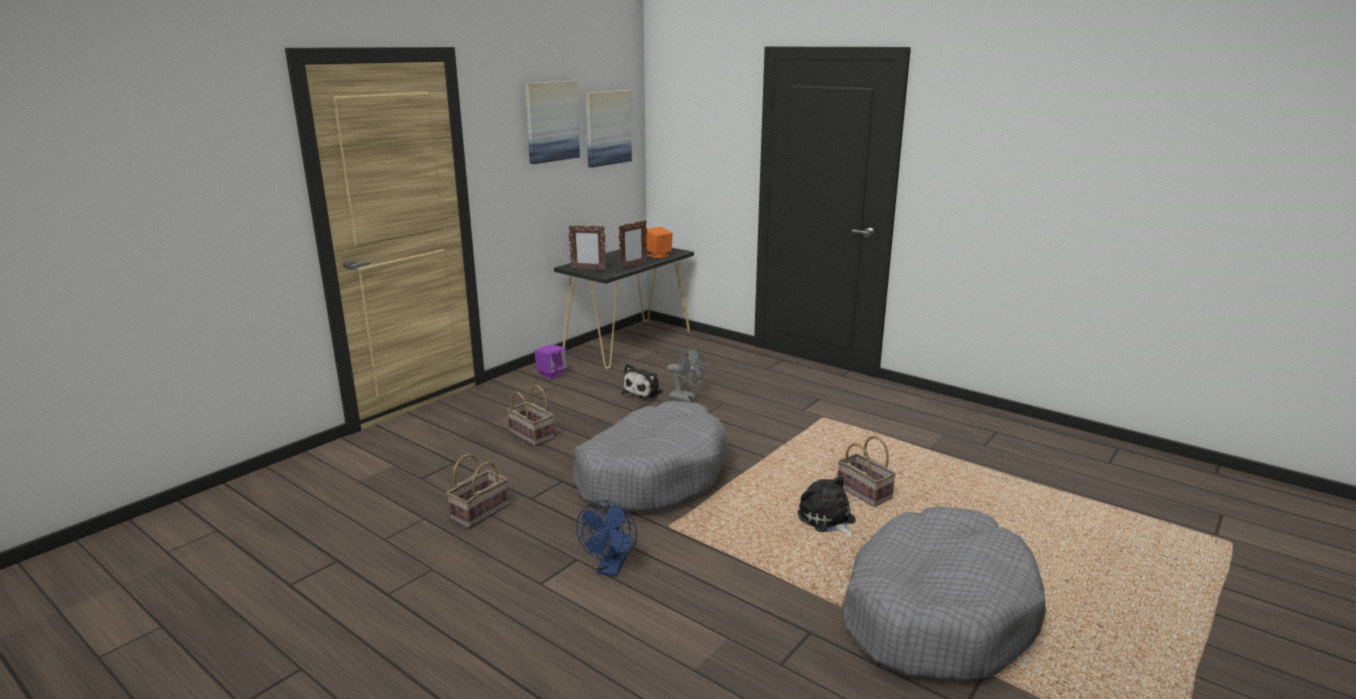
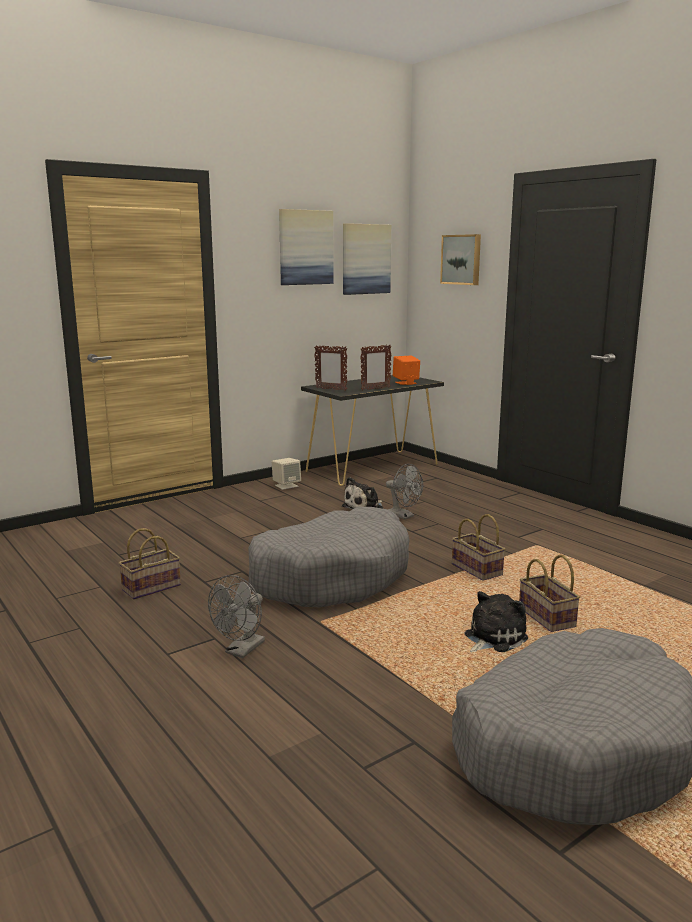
camera: 15 degrees right, 5 degrees down
basket [507,385,554,446] -> basket moved to [452,514,505,581]
purple speaker [534,345,568,379] -> beige speaker [272,458,301,490]
blue fan [576,500,637,576] -> grey fan [208,575,265,658]
plush toy [798,475,856,537] -> plush toy turned 60 degrees clockwise [465,591,528,653]
none -> picture [440,234,481,285]

